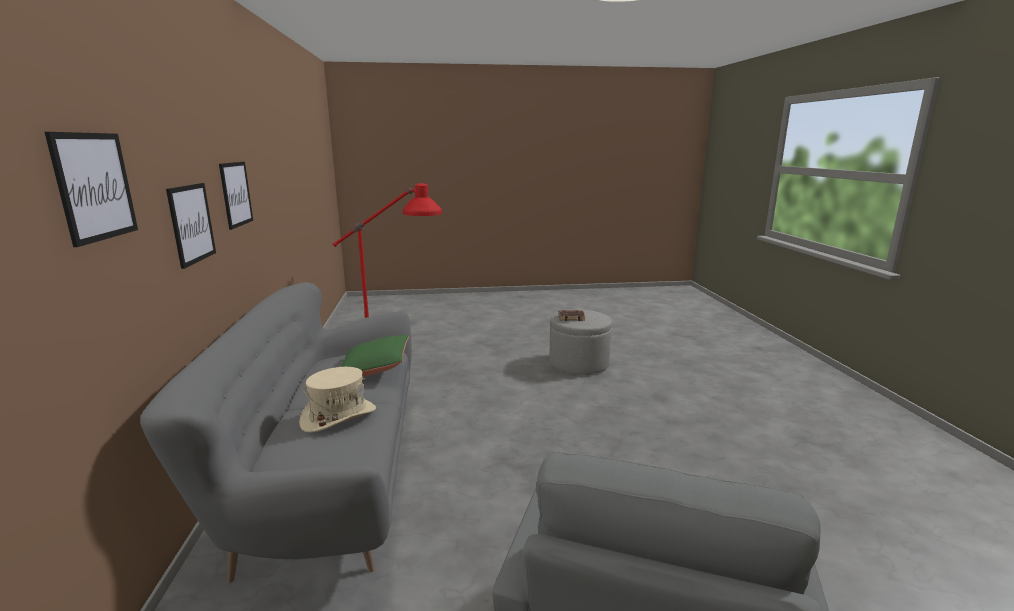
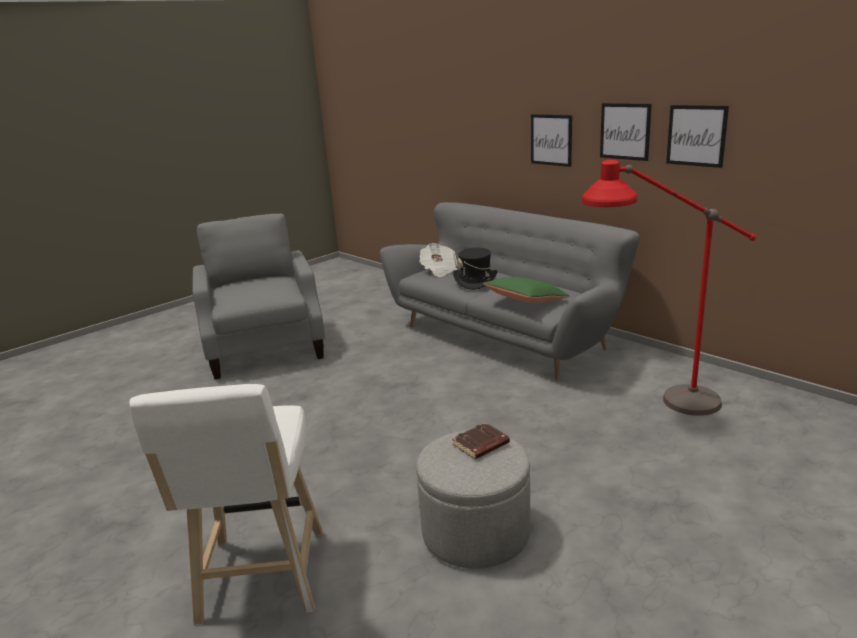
camera: 145 degrees right, 5 degrees up
picture [45,132,138,247] -> picture moved to [666,105,729,168]
beige hat [299,367,376,432] -> black hat [453,248,498,290]
none -> white stool [129,384,323,625]
none -> newspaper [419,243,457,277]

